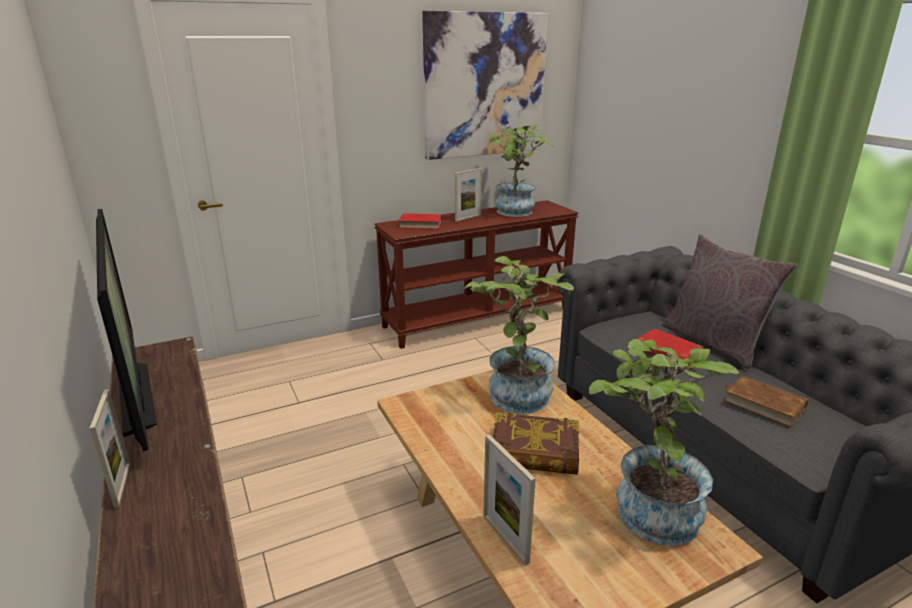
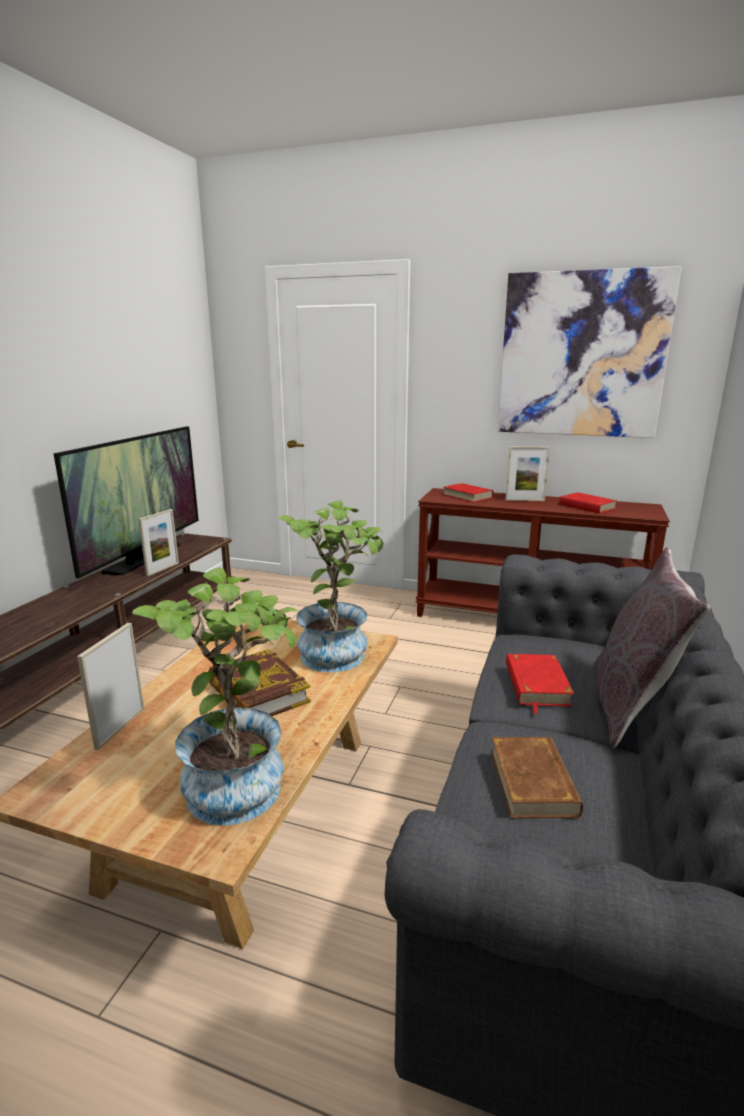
camera: 45 degrees right, 5 degrees down
picture frame [90,389,130,508] -> picture frame moved to [138,509,179,576]
potted plant [489,124,554,217] -> red book [559,492,618,514]

